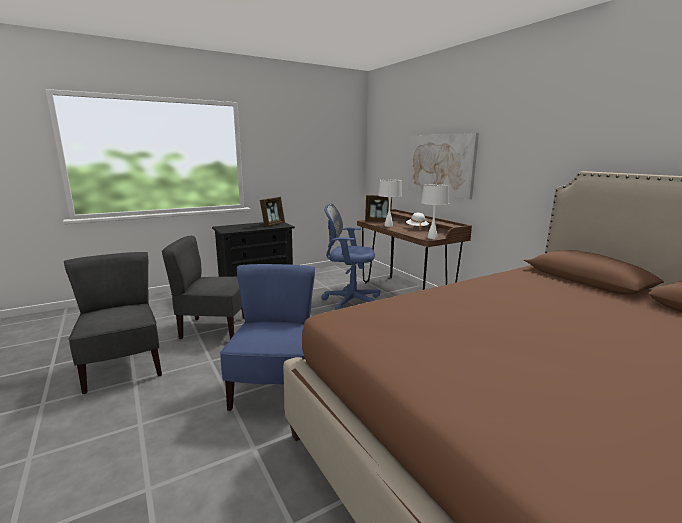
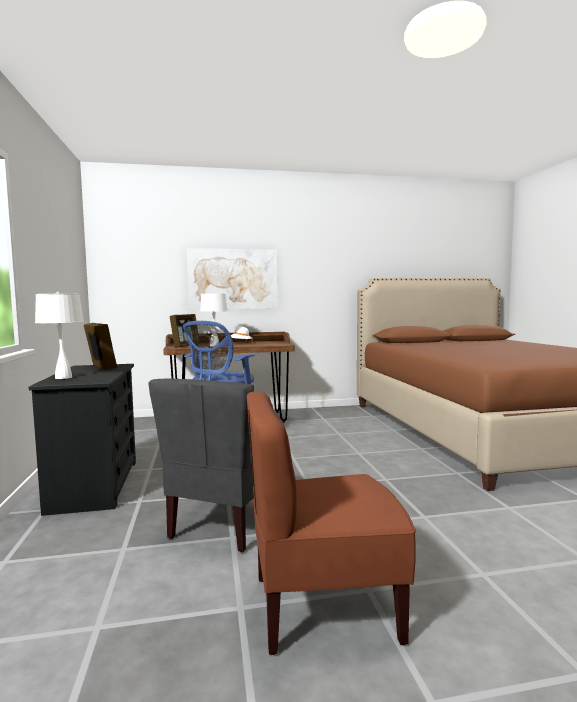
camera: 70 degrees left, 10 degrees down
grey chair [64,252,162,394] -> brown chair [247,391,416,655]
blue chair [220,264,315,411] -> none
white table lamp [421,184,449,239] -> white table lamp moved to [35,292,84,379]

